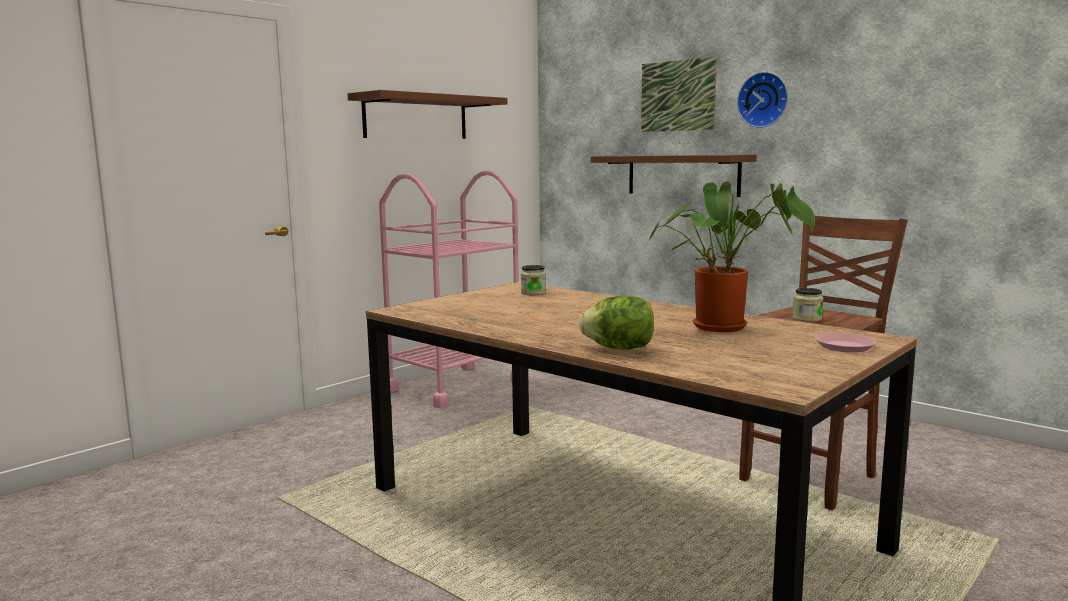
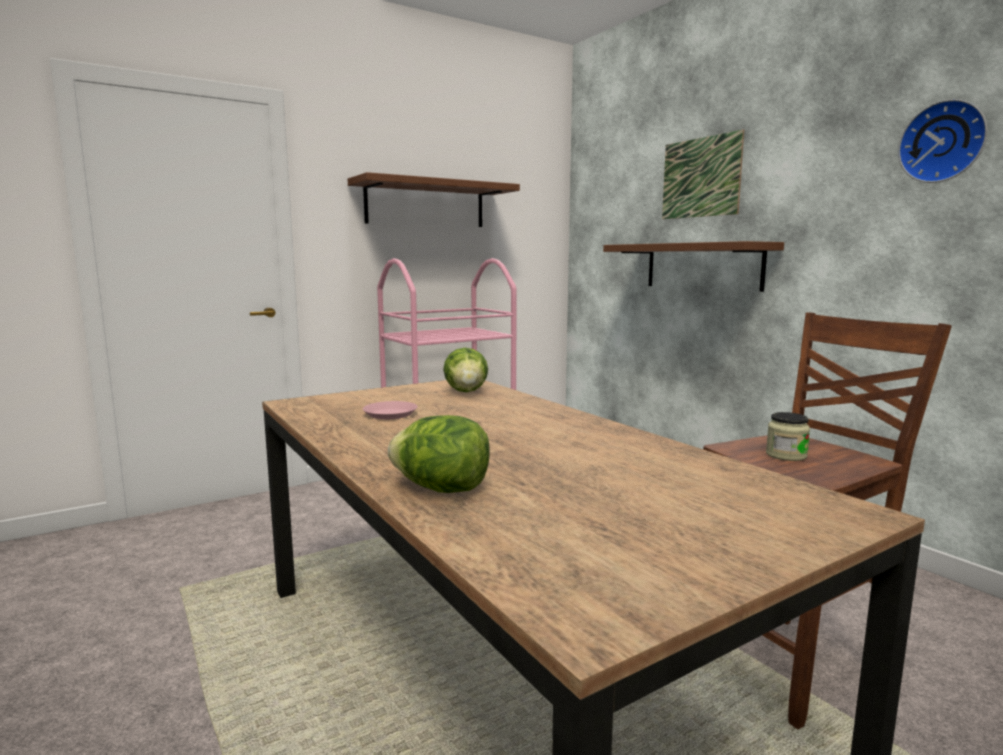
camera: 15 degrees right, 0 degrees up
jar [521,265,546,295] -> lettuce [443,347,488,392]
potted plant [649,181,815,332] -> none
wall clock [737,72,788,128] -> wall clock moved to [898,99,988,183]
pink plate [815,333,877,353] -> pink plate moved to [363,401,418,419]

